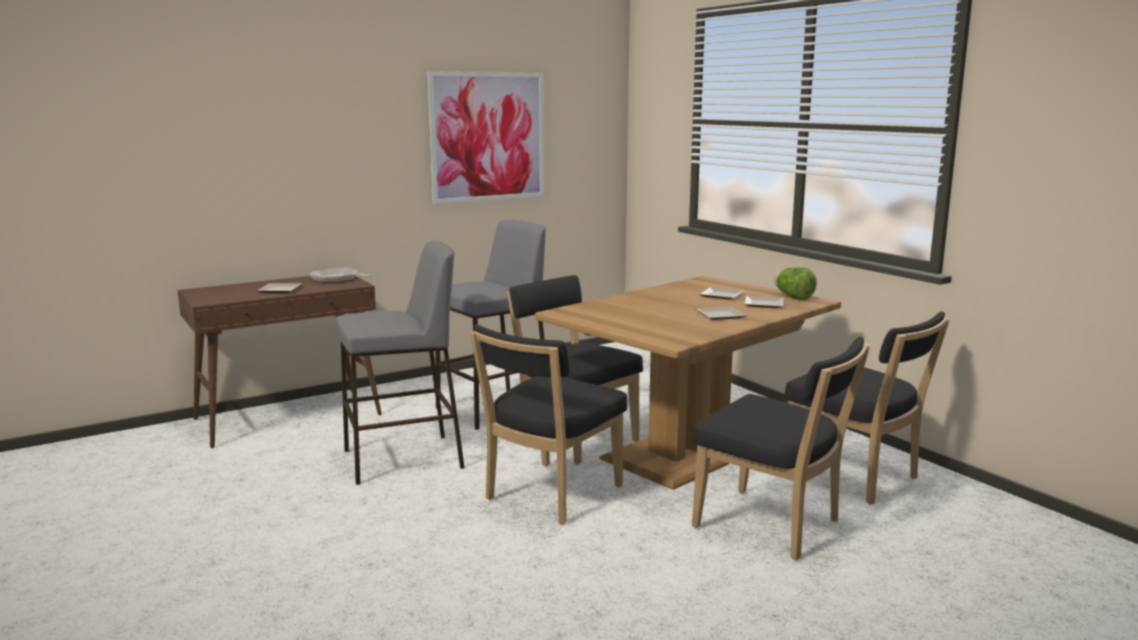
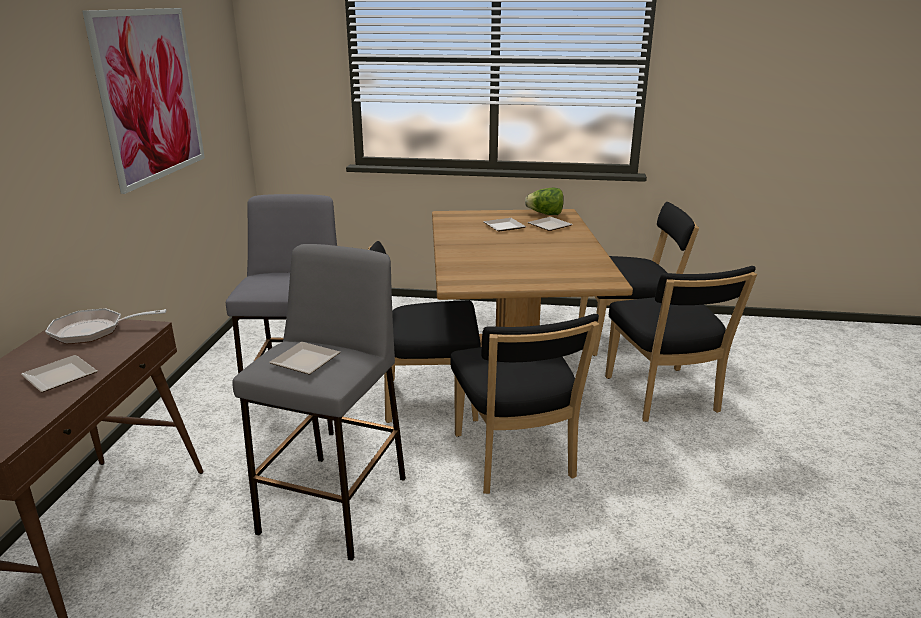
camera: 50 degrees left, 10 degrees up
black chair [692,337,870,560] -> black chair turned 90 degrees clockwise [605,266,757,422]
plate [696,306,747,320] -> plate moved to [269,342,340,374]

